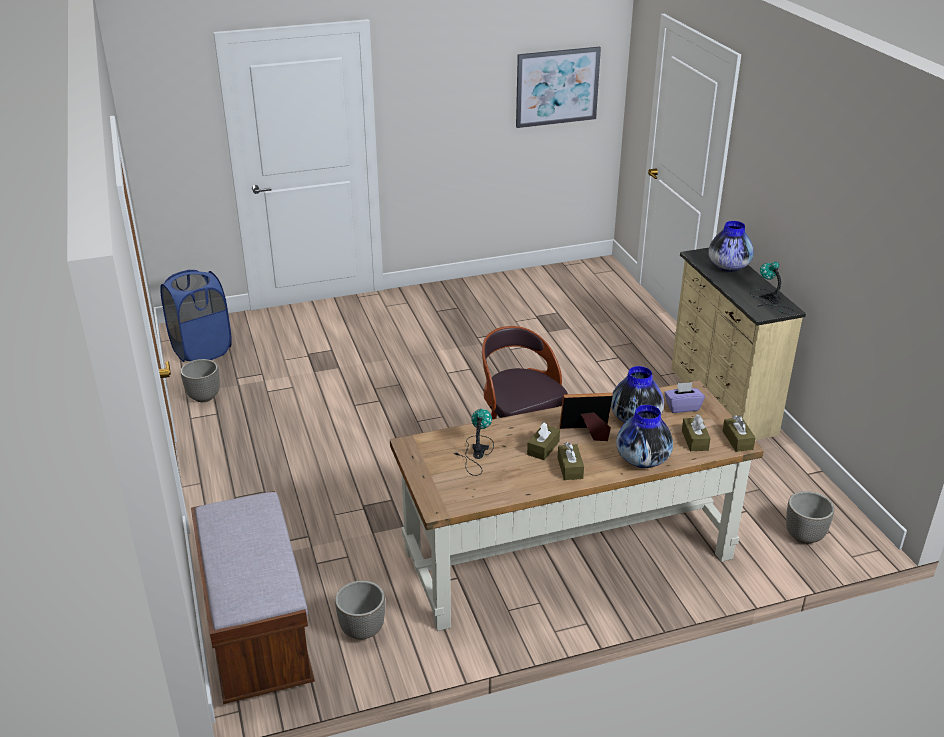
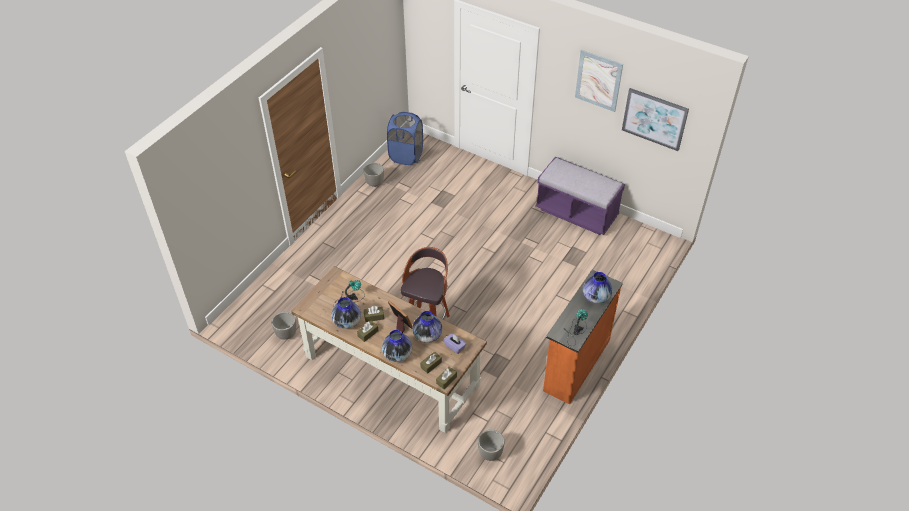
camera: 50 degrees right, 15 degrees up
brown bench [191,491,315,704] -> none
beige dresser [671,248,806,440] -> orange dresser [543,270,623,405]
none -> vase [331,297,361,329]
none -> purple bench [535,157,625,235]
none -> picture [575,50,623,112]

